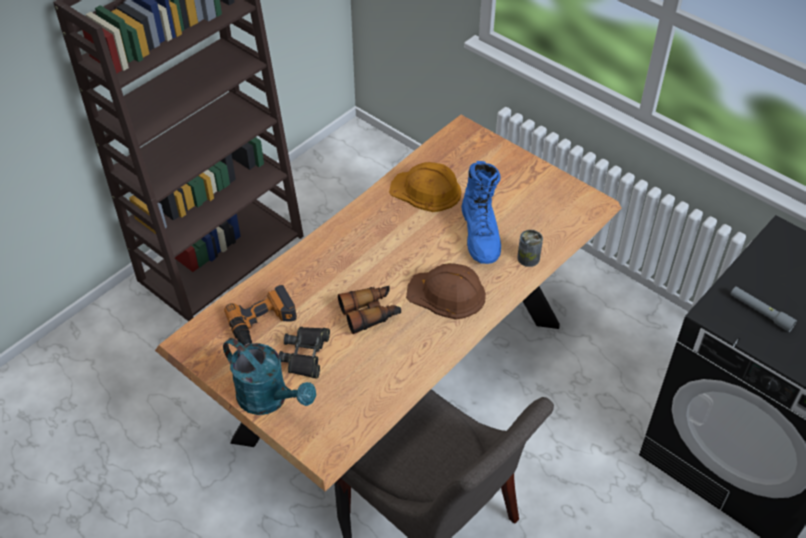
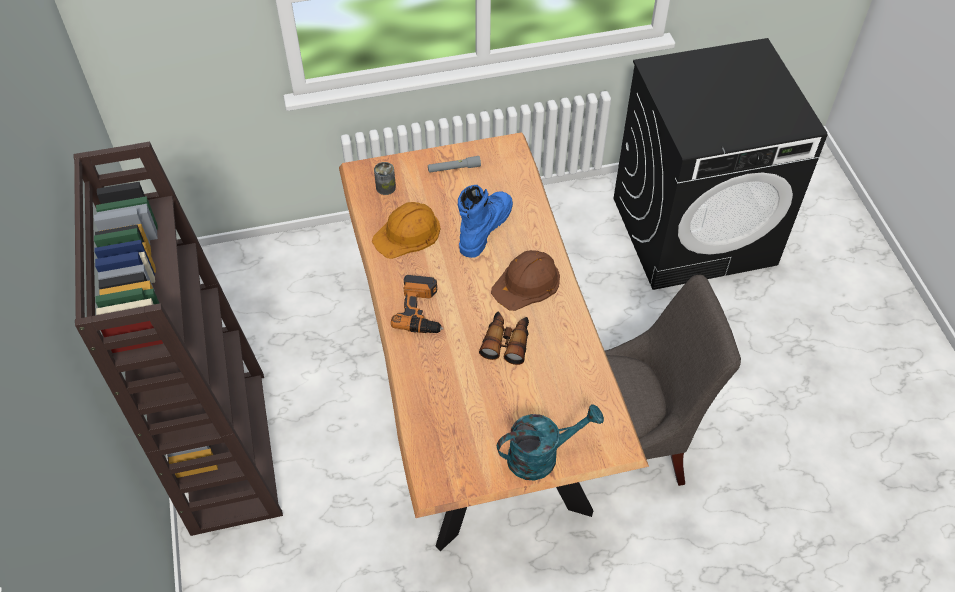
camera: 55 degrees left, 5 degrees up
power drill [224,285,297,346] -> power drill moved to [391,275,444,333]
black binoculars [279,327,330,379] -> none
blue boot [461,161,501,264] -> blue boot turned 90 degrees counterclockwise [458,185,513,258]
can [517,230,543,267] -> can moved to [374,162,396,195]
grey flashlight [730,286,797,332] -> grey flashlight moved to [428,156,481,173]

